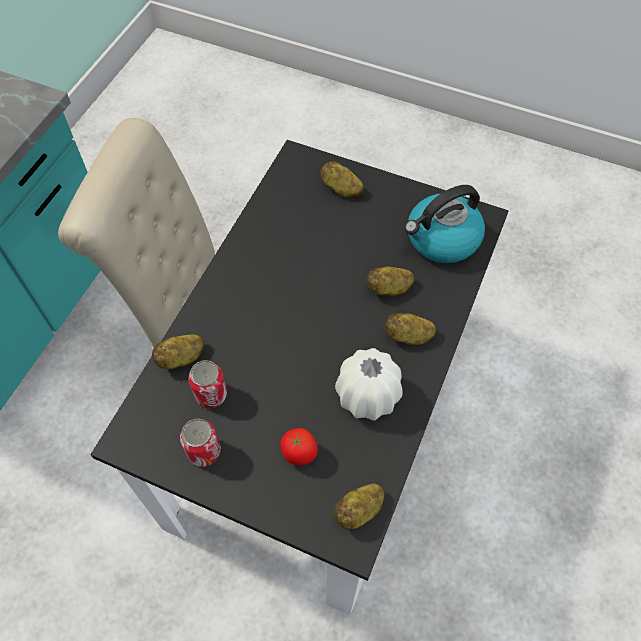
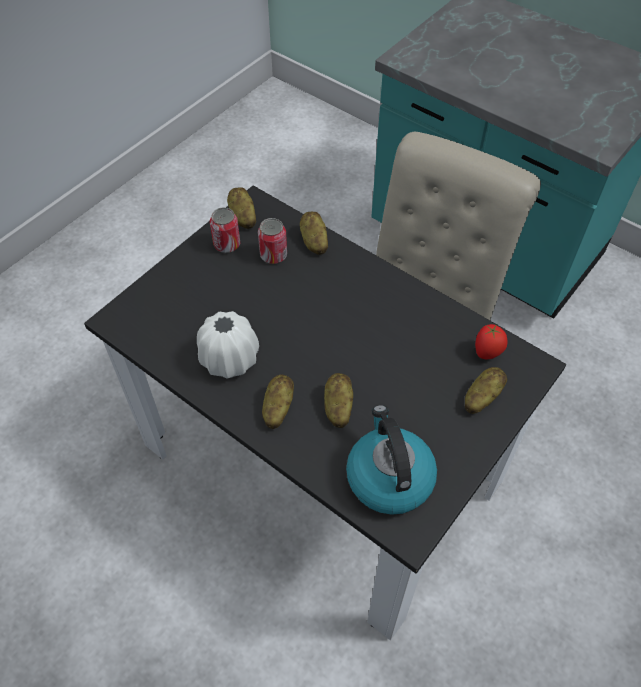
camera: 105 degrees right, 5 degrees down
tomato [281,428,318,466] -> tomato moved to [475,324,508,359]
potato [334,483,385,529] -> potato moved to [227,187,256,229]

